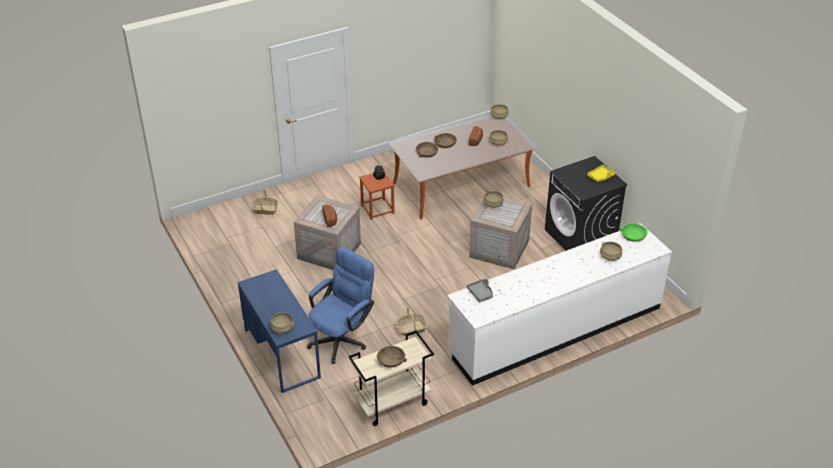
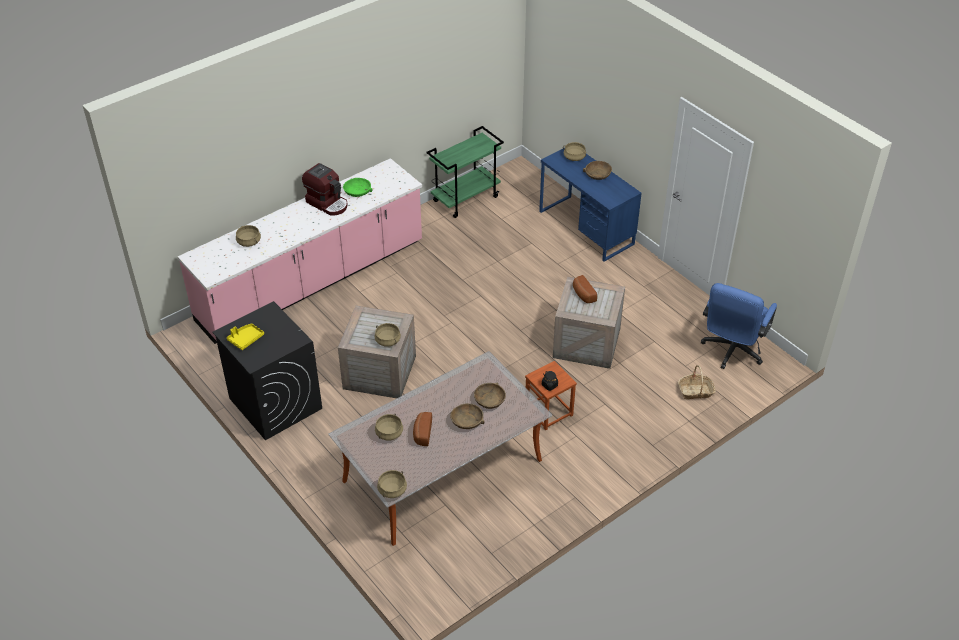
camera: 170 degrees right, 5 degrees up
blue office chair [307,247,374,364] -> blue office chair moved to [701,283,777,369]
beige cart [348,331,434,426] -> green cart [427,126,504,218]
brown bowl [377,346,407,367] -> brown bowl moved to [583,161,612,180]
basket [396,307,428,336] -> none
white counter [447,223,672,386] -> pink counter [178,158,422,344]
grey tray [467,279,493,302] -> none
green bowl [620,223,648,242] -> green bowl moved to [343,178,372,197]
none -> coffee machine [302,163,348,215]

